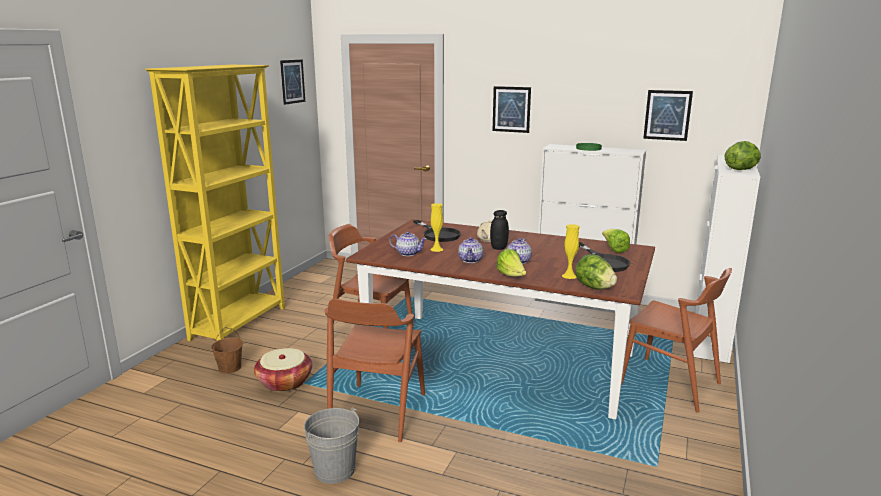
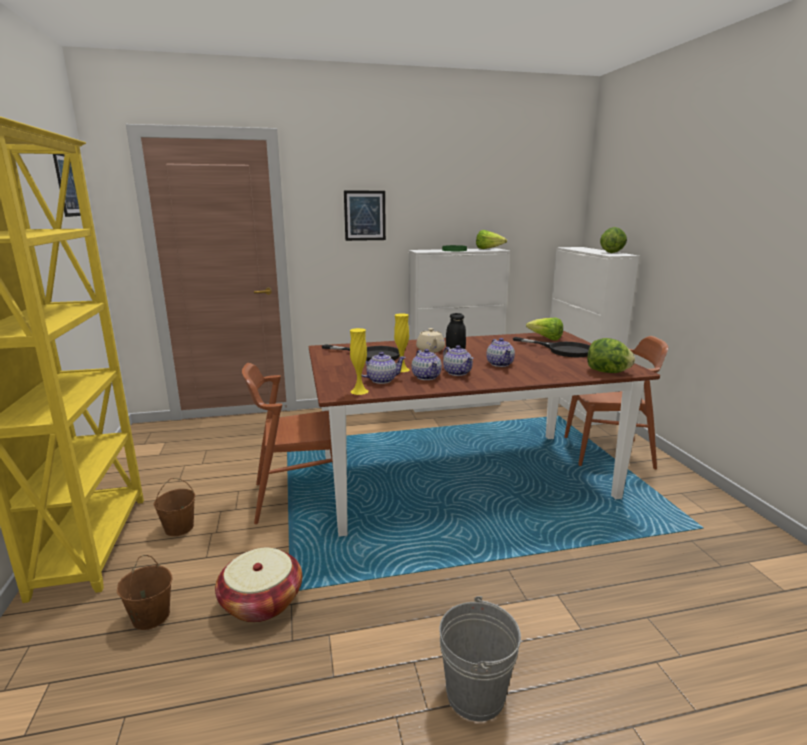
camera: 35 degrees left, 0 degrees up
brown chair [325,299,425,442] -> none
lettuce [496,249,526,277] -> lettuce moved to [476,230,507,249]
yellow vase [562,224,580,279] -> yellow vase moved to [350,328,369,395]
picture [643,90,693,141] -> none
none -> brown bucket [154,478,195,536]
none -> teapot [412,349,442,380]

